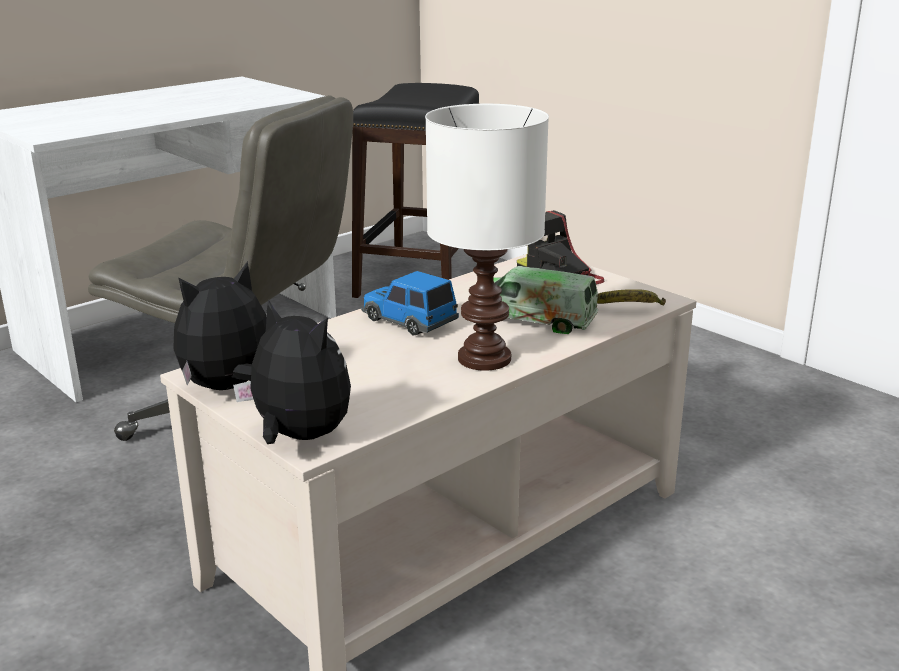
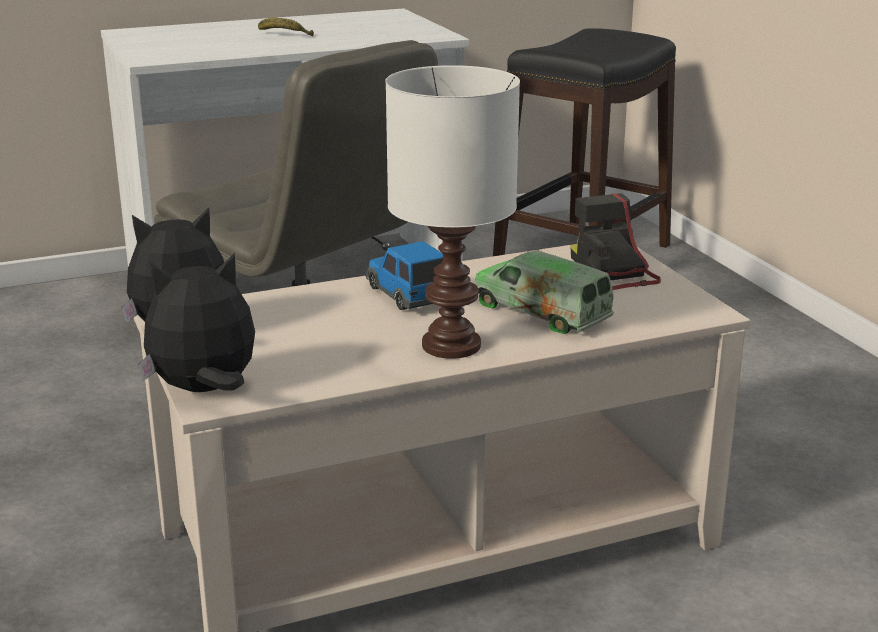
camera: 20 degrees right, 0 degrees up
plush toy [233,299,351,444] -> plush toy turned 75 degrees counterclockwise [138,252,255,392]
banana [597,289,666,305] -> banana moved to [258,18,314,36]

